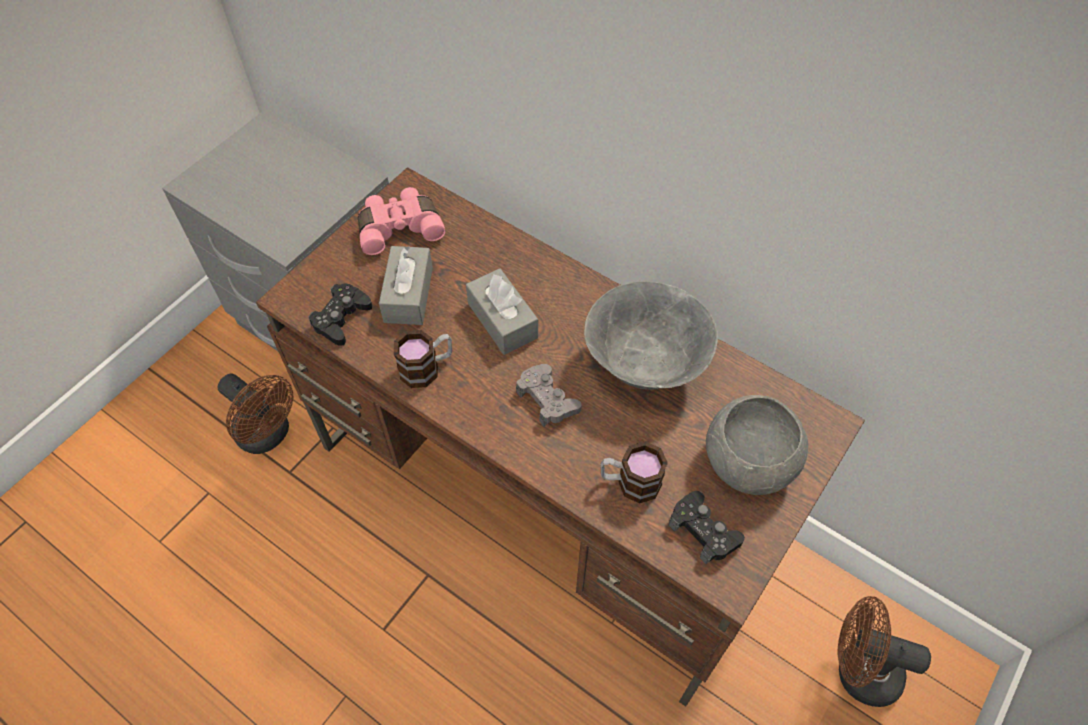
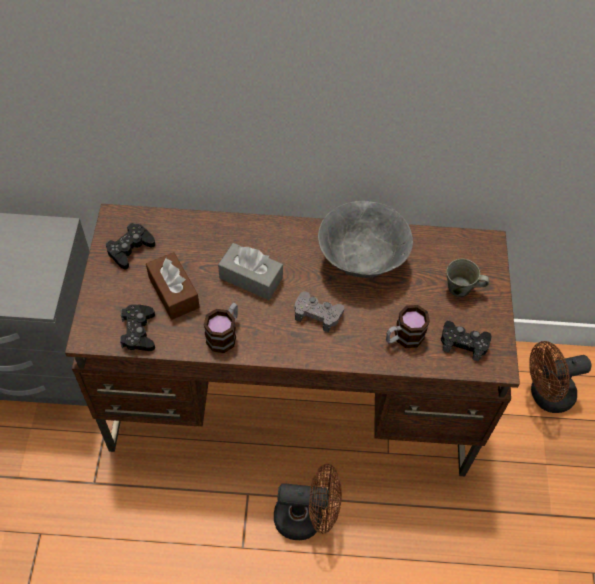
camera: 35 degrees left, 0 degrees up
brown fan [218,373,293,454] -> brown fan moved to [274,464,342,540]
pink binoculars [358,187,445,255] -> black game controller [106,223,155,269]
grey tissue box [379,246,433,325] -> brown tissue box [146,252,200,320]
grey bowl [706,395,808,495] -> grey mug [446,258,489,297]

